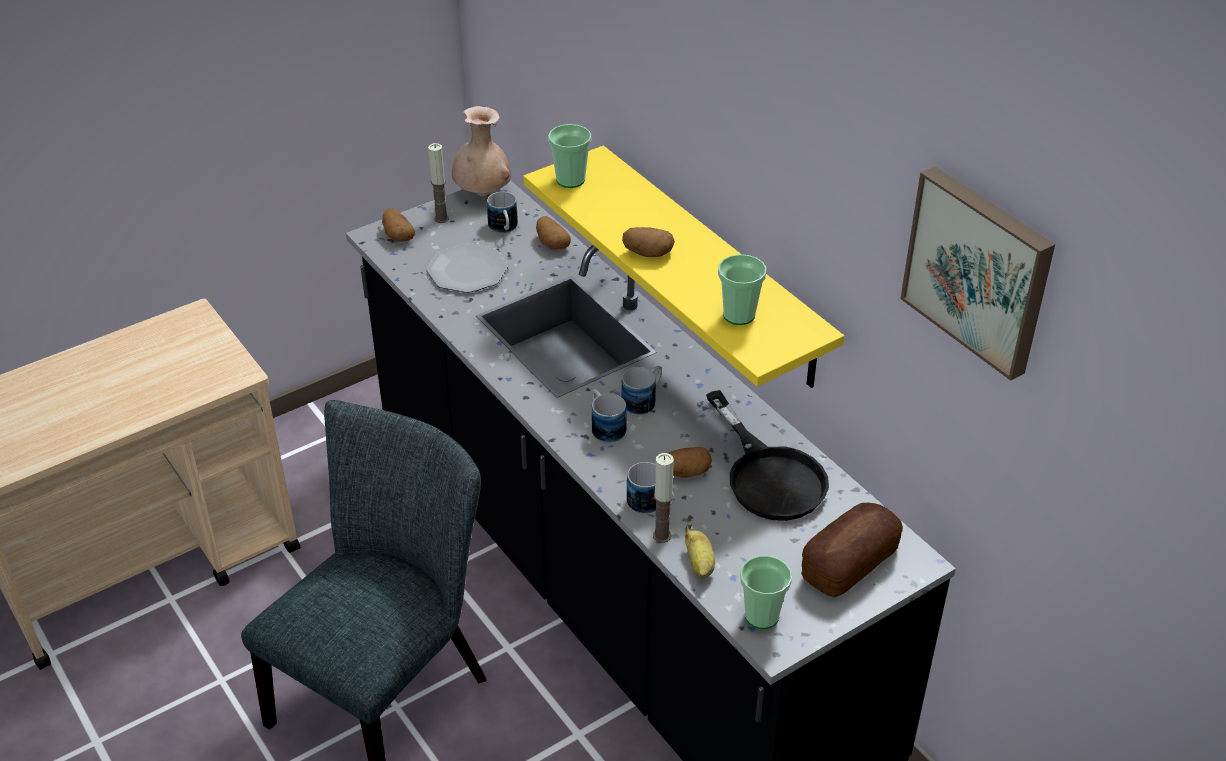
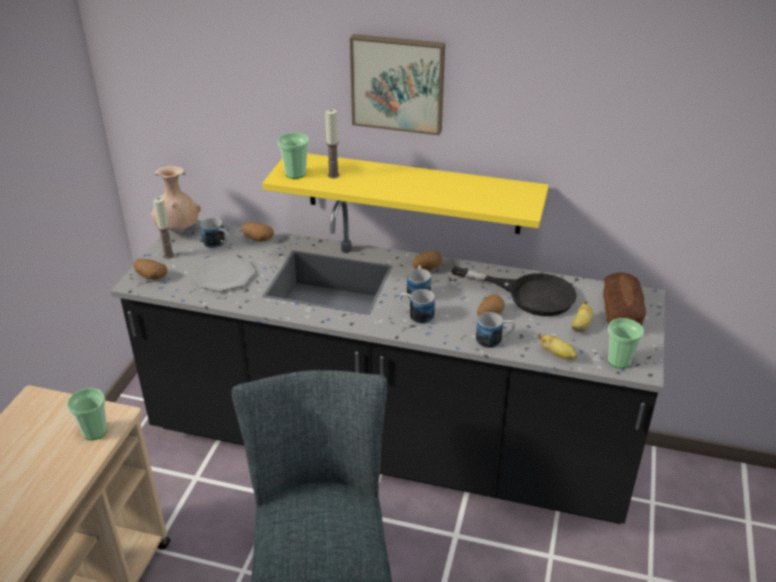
camera: 40 degrees left, 5 degrees down
potato [622,227,675,257] -> potato moved to [412,250,442,271]
candle [653,453,674,543] -> candle moved to [325,109,340,178]
cup [718,254,767,325] -> cup moved to [67,388,107,440]
picture [900,166,1055,381] -> picture moved to [350,34,445,135]
none -> banana [572,300,593,332]

